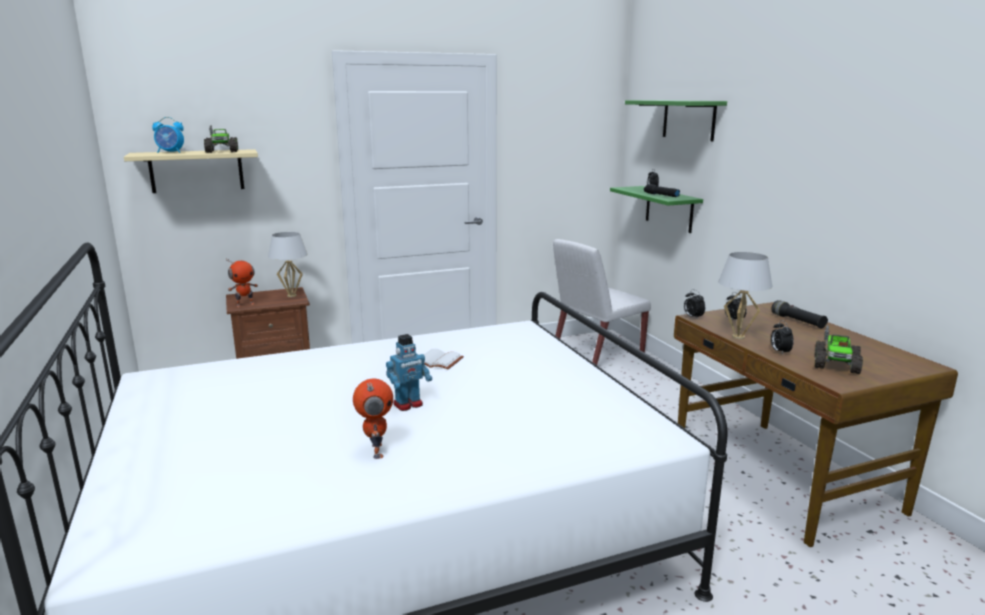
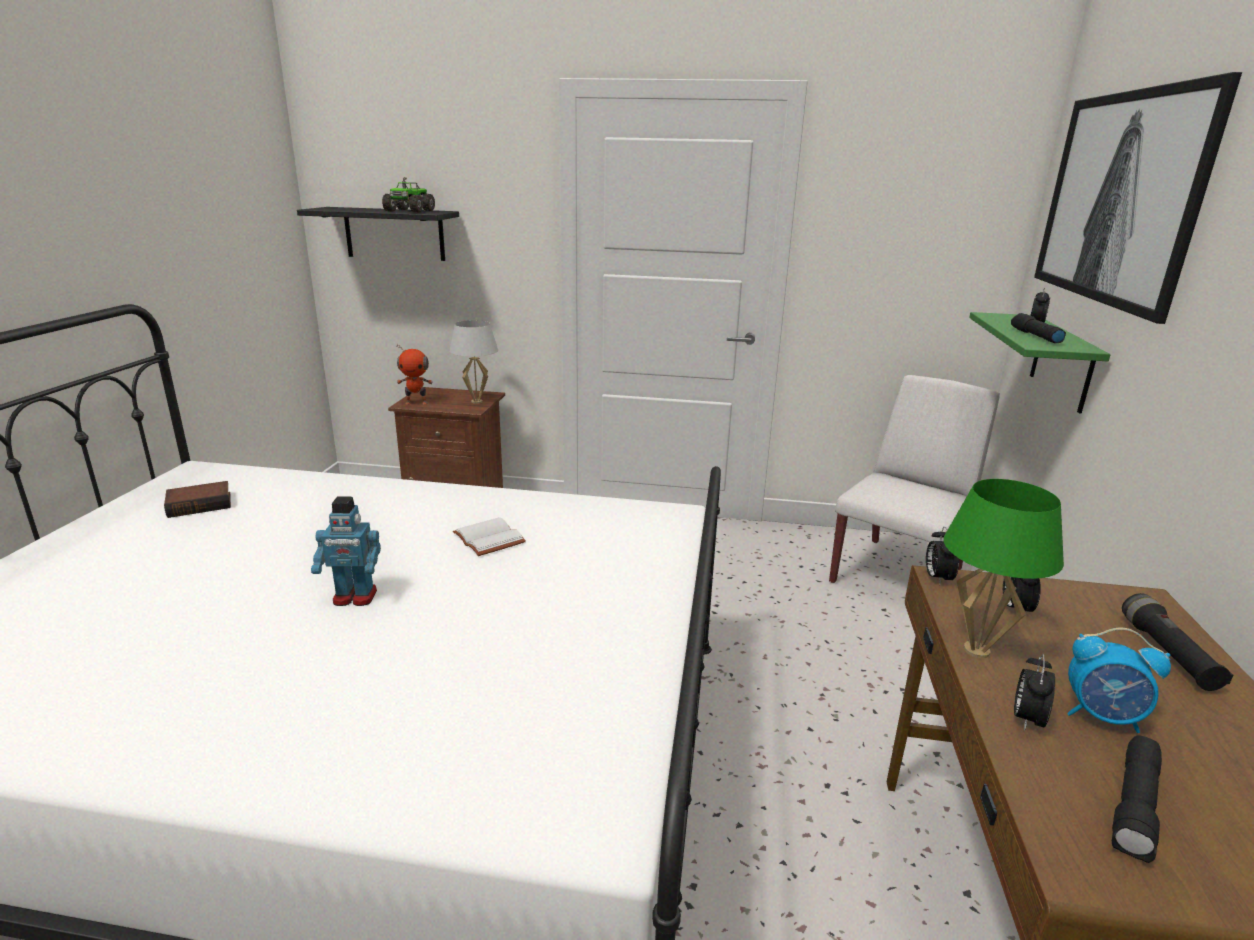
camera: 30 degrees right, 5 degrees up
beige shelf [124,149,258,193] -> black shelf [297,207,459,261]
alarm clock [152,117,184,153] -> alarm clock moved to [1067,628,1171,733]
toy robot [353,379,393,459] -> none
white chair [553,239,651,365] -> white chair turned 135 degrees clockwise [829,375,1000,583]
green shelf [625,100,727,141] -> picture [1034,72,1242,324]
white table lamp [718,252,772,339] -> green table lamp [944,479,1064,658]
toy truck [814,325,863,374] -> black flashlight [1112,735,1162,863]
none -> book [164,481,231,518]

